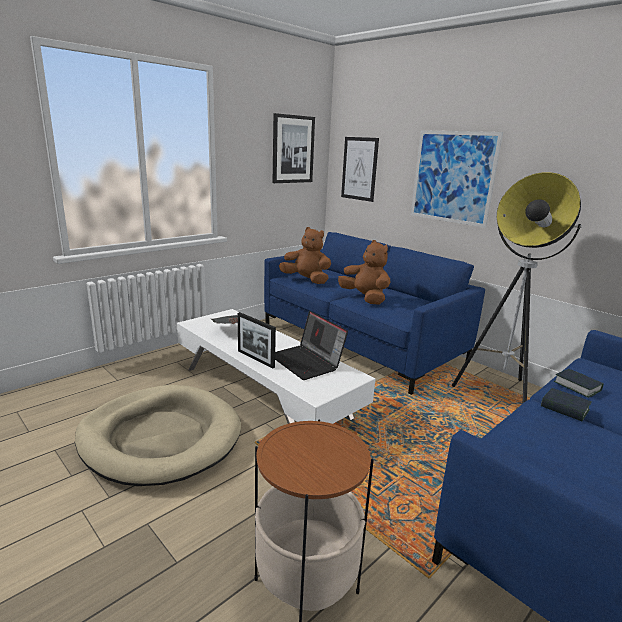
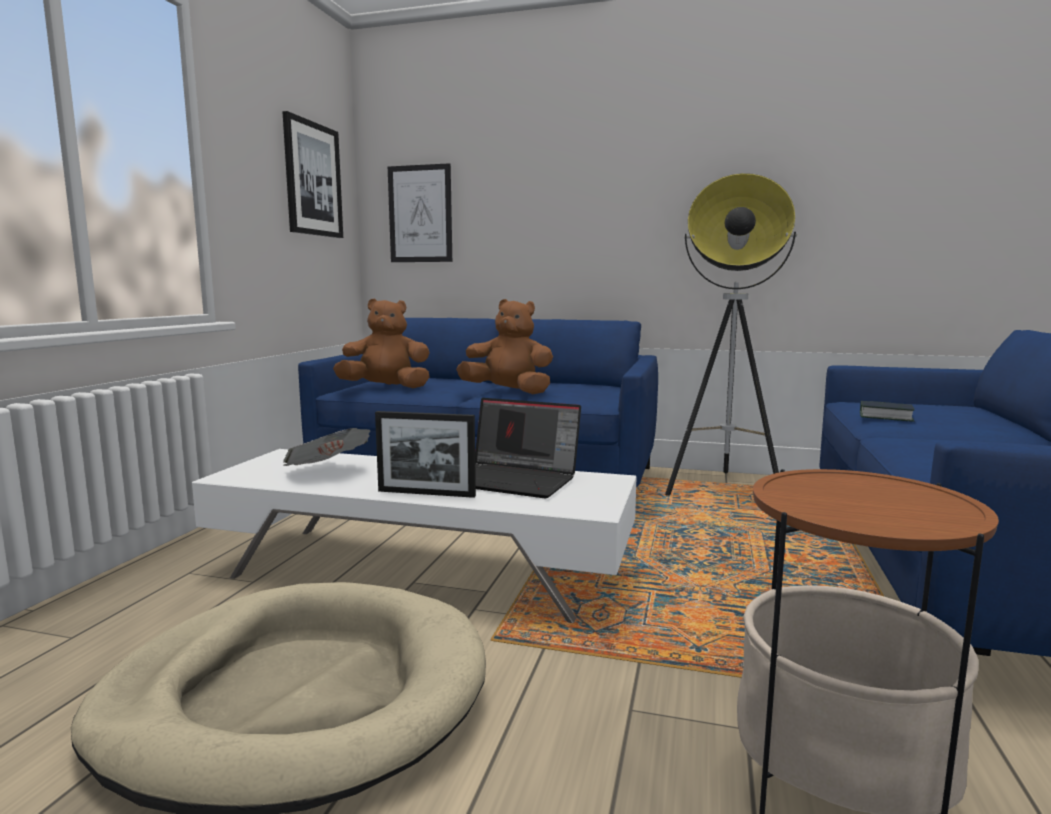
camera: 30 degrees left, 10 degrees down
picture [411,130,503,228] -> none
book [541,388,592,421] -> none

